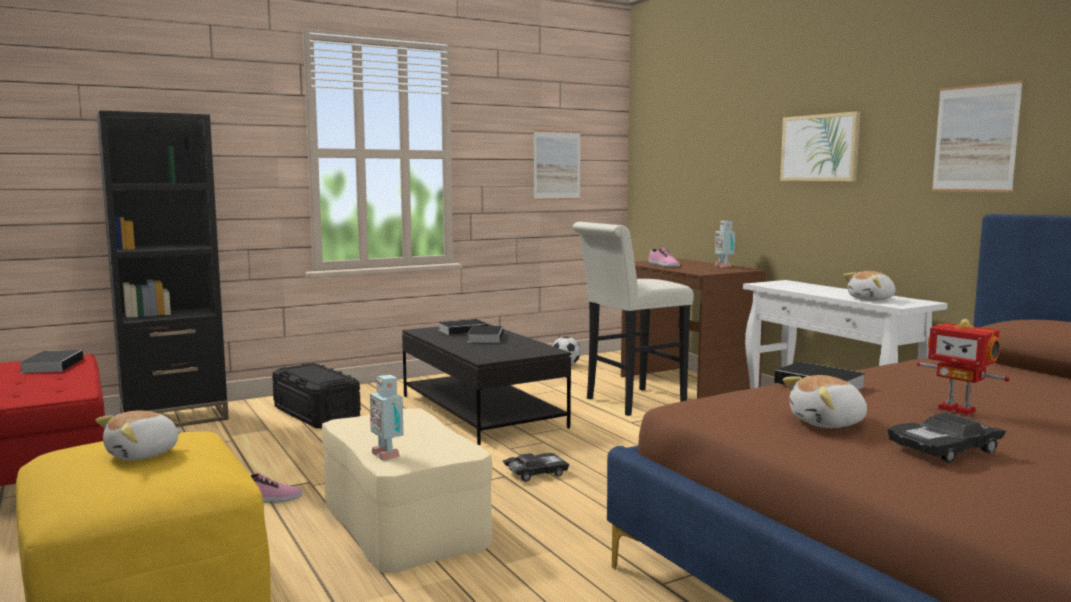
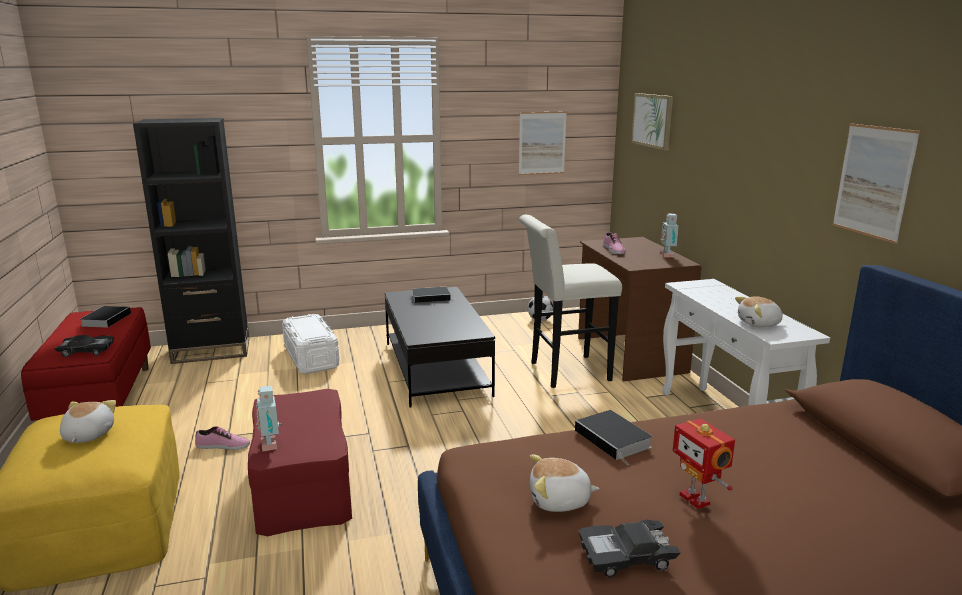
camera: 15 degrees right, 10 degrees up
plush toy [96,410,183,461] -> plush toy turned 120 degrees clockwise [60,400,116,443]
black storage box [272,363,361,428] -> white storage box [282,314,339,374]
beige ottoman [322,408,492,573] -> red ottoman [248,389,352,536]
book [468,326,503,343] -> none
black toy car [503,453,569,482] -> black toy car moved to [54,335,114,357]
picture [780,111,860,181] -> picture moved to [631,93,673,150]

